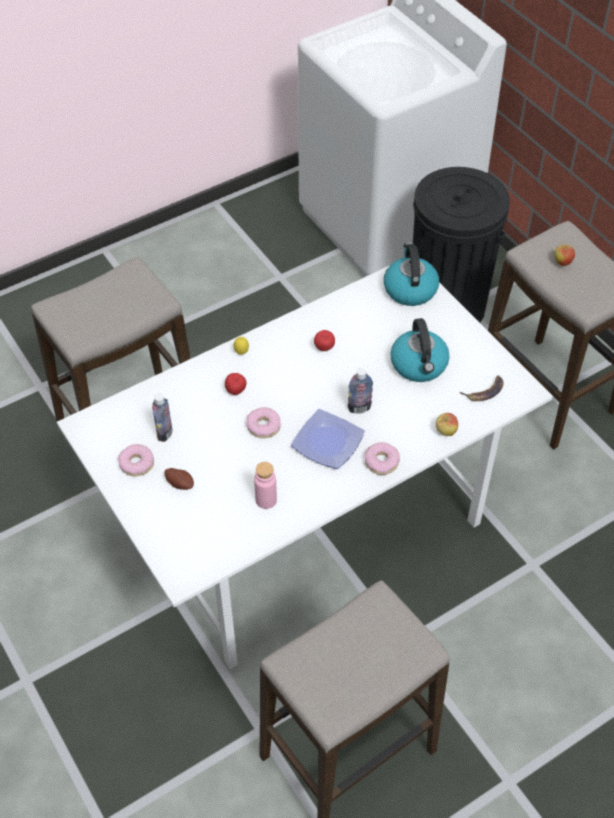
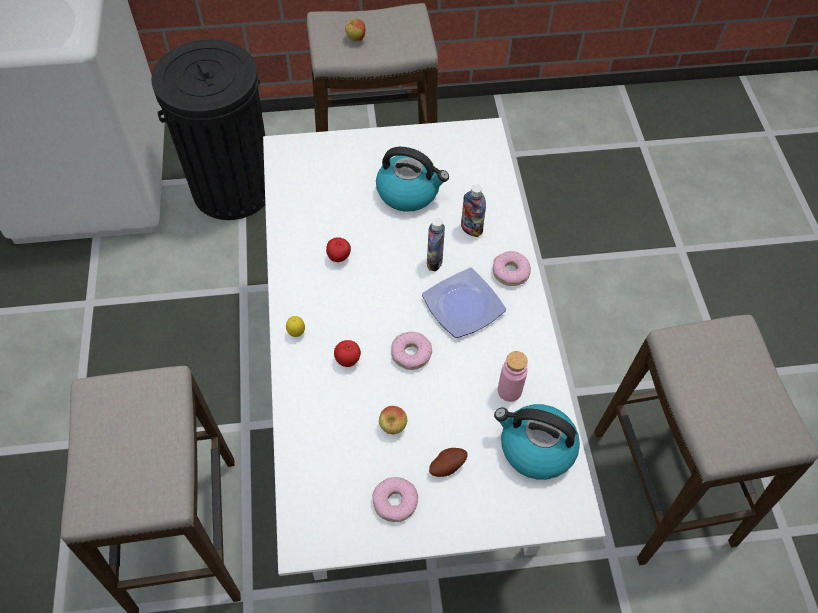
camera: 65 degrees left, 5 degrees up
bottle [152,393,172,442] -> bottle moved to [461,185,486,237]
kettle [384,242,439,306] -> kettle moved to [494,404,580,480]
apple [436,413,458,436] -> apple moved to [379,406,407,434]
banana [460,375,503,401] -> none

